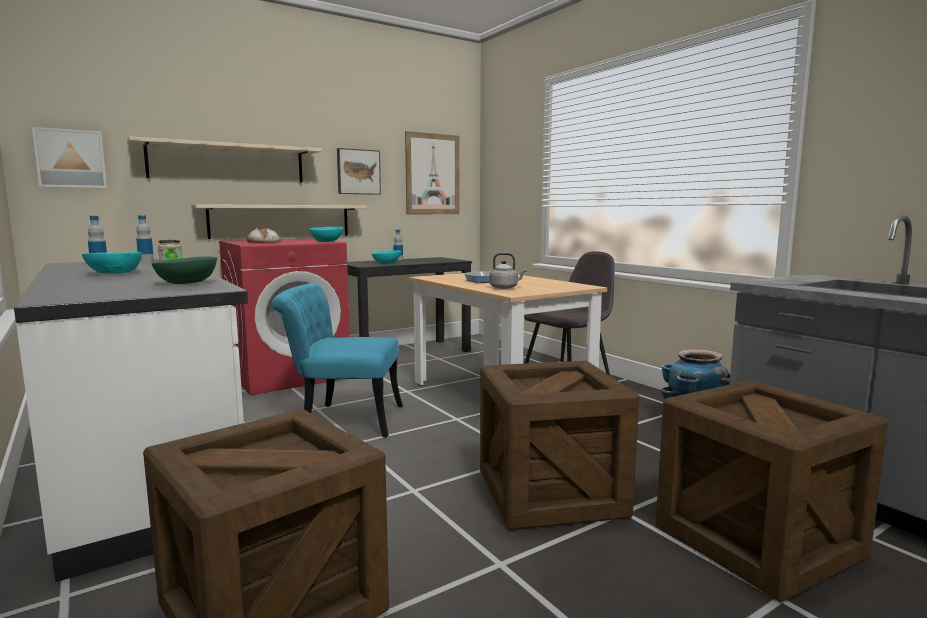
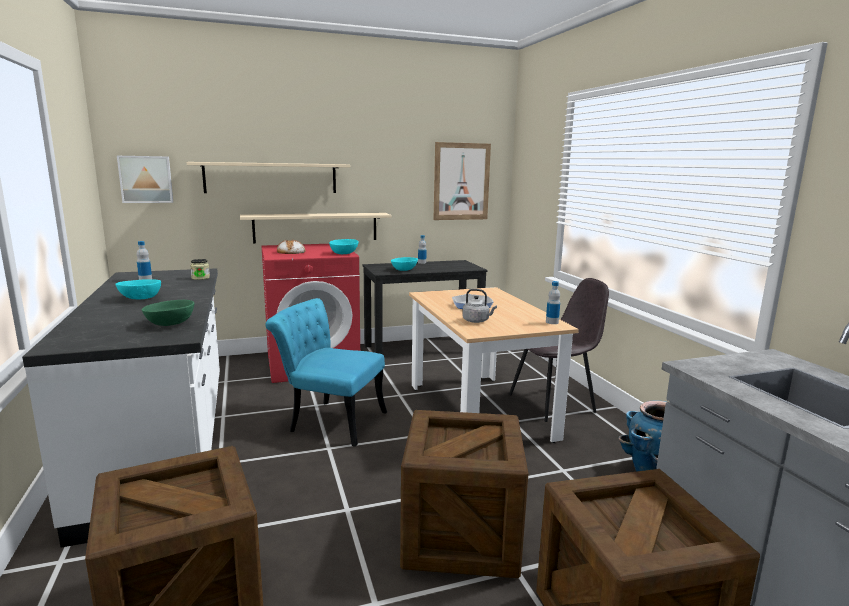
camera: 15 degrees right, 5 degrees up
bottle [136,215,154,261] -> bottle moved to [546,281,560,324]
picture [337,148,381,195] -> none

